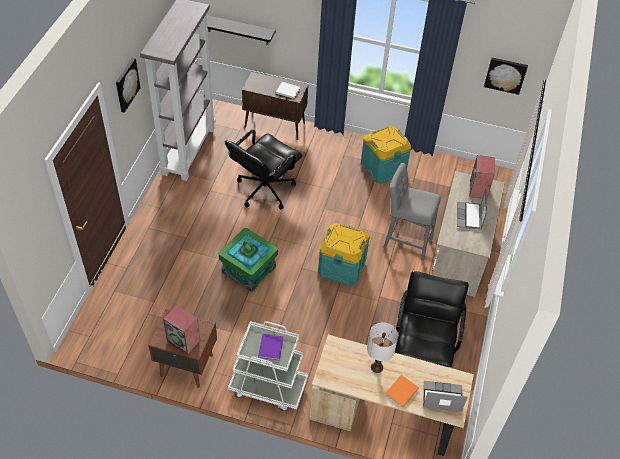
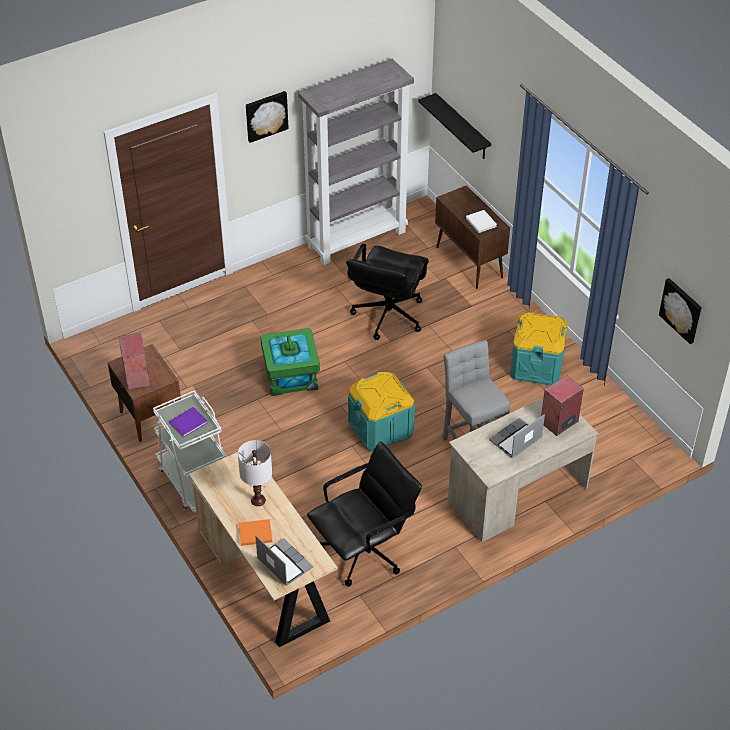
camera: 45 degrees right, 5 degrees down
black office chair [225,130,303,209] -> black office chair turned 60 degrees counterclockwise [346,243,429,340]

